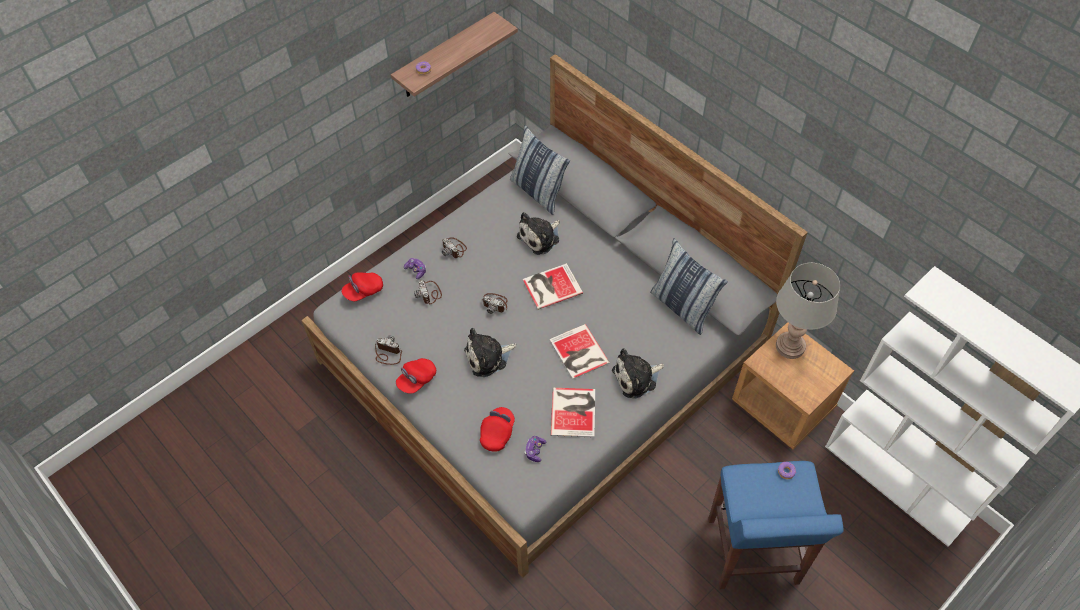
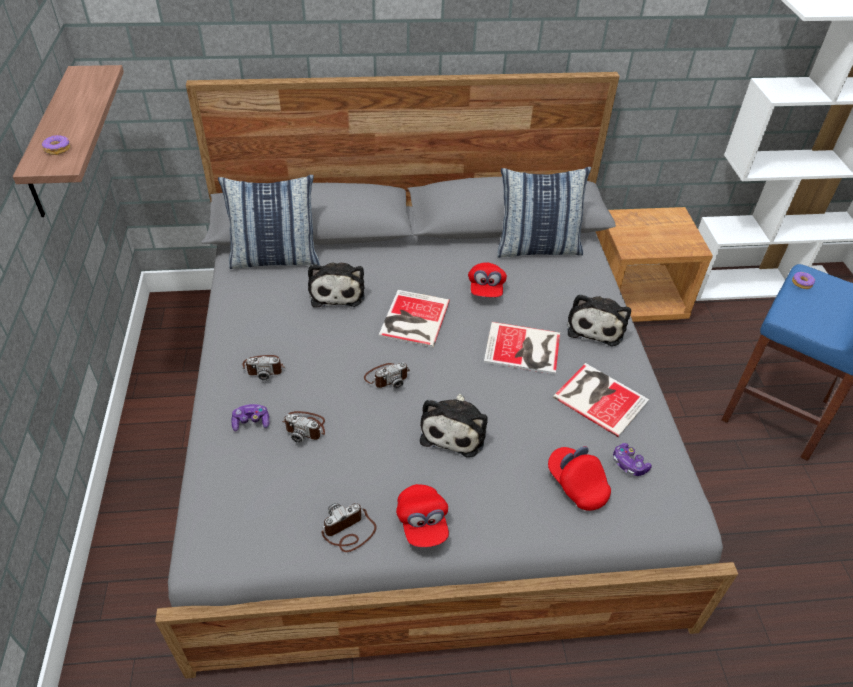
camera: 55 degrees left, 10 degrees down
red cap [341,272,383,301] -> red cap moved to [468,262,507,297]
grey table lamp [776,263,840,359] -> none

